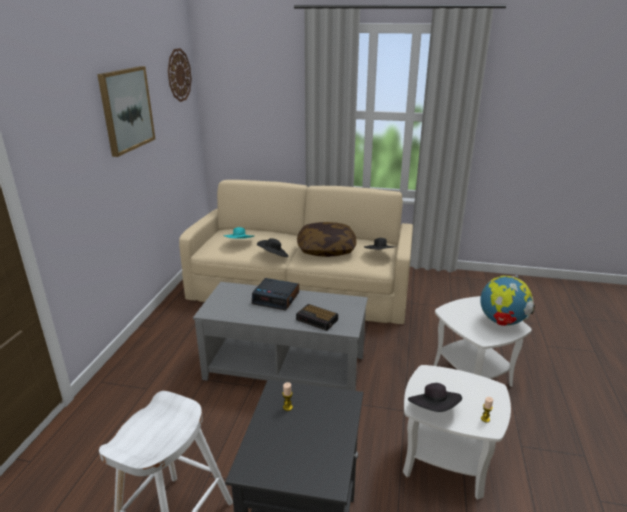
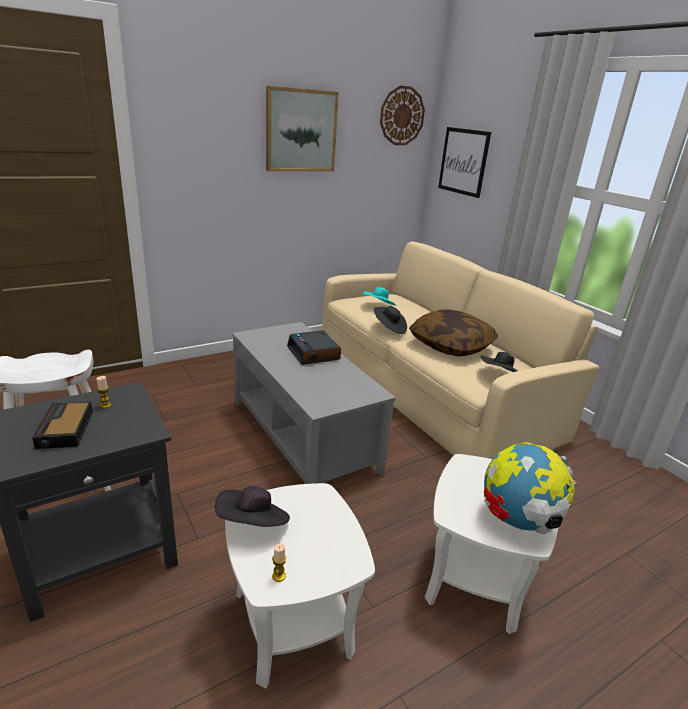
camera: 45 degrees right, 0 degrees up
alarm clock [296,304,338,331] -> alarm clock moved to [32,402,93,449]
none -> picture [438,127,491,198]

